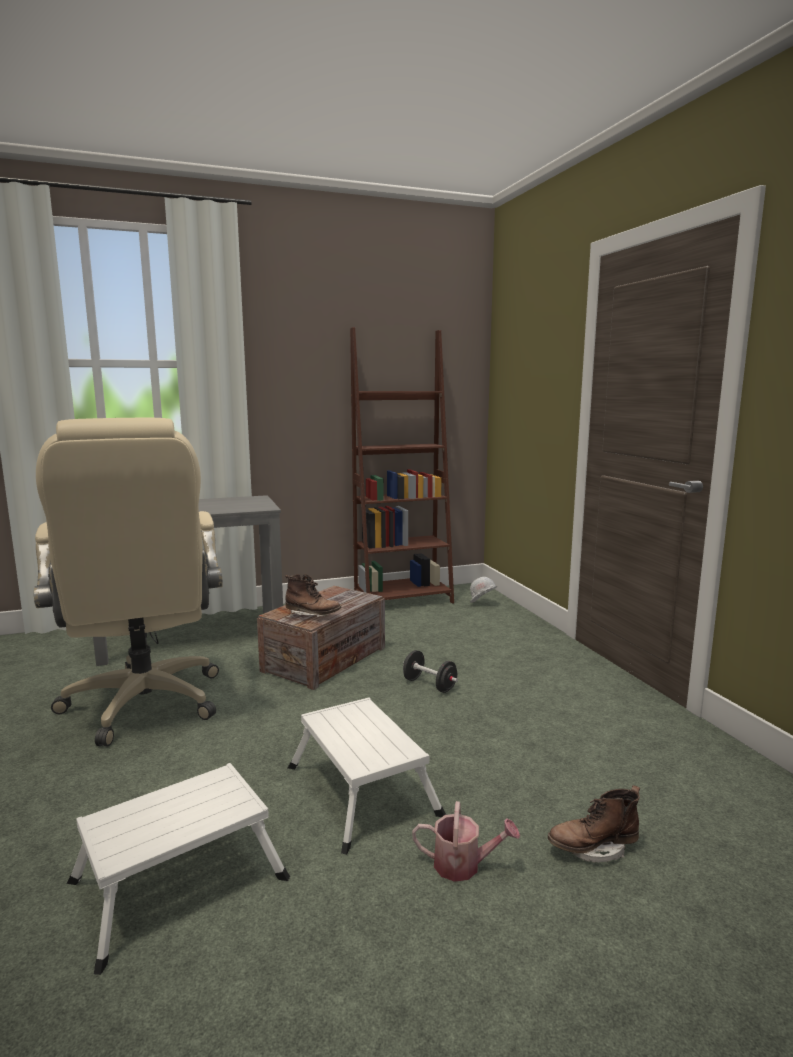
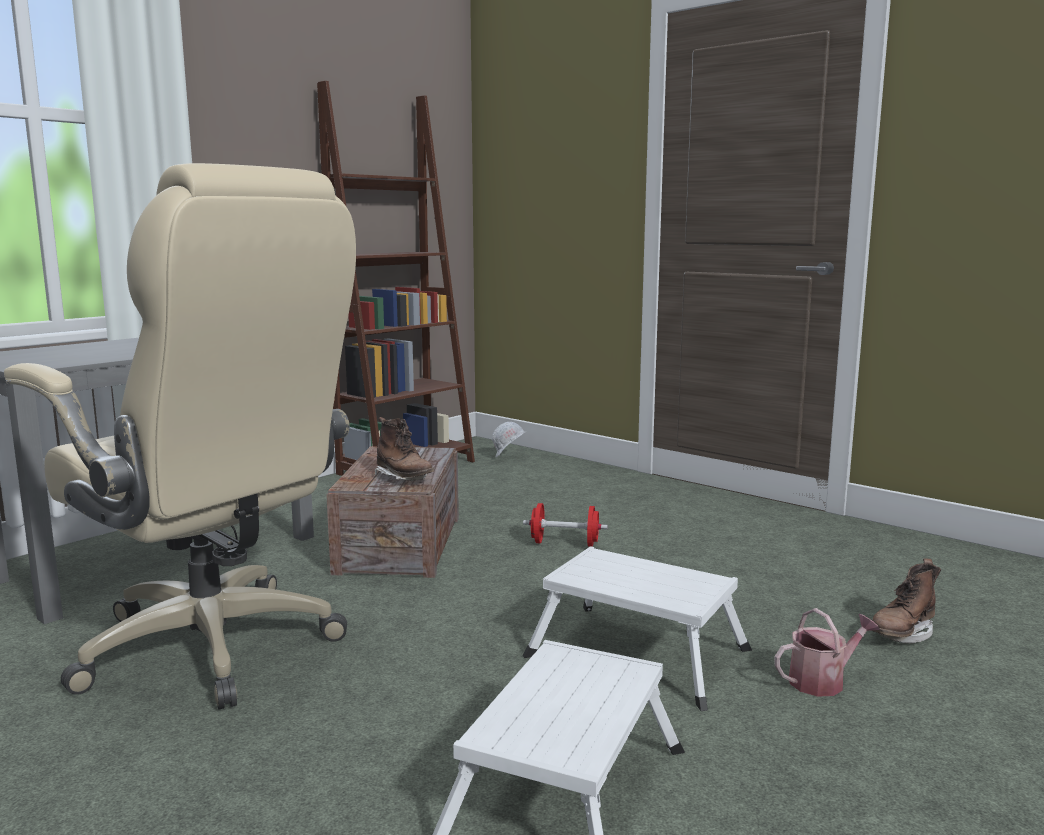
camera: 30 degrees left, 0 degrees up
brown boot [285,574,342,617] -> brown boot turned 60 degrees clockwise [375,417,434,481]
black dumbbell [403,650,458,693] -> red dumbbell [523,503,608,547]

